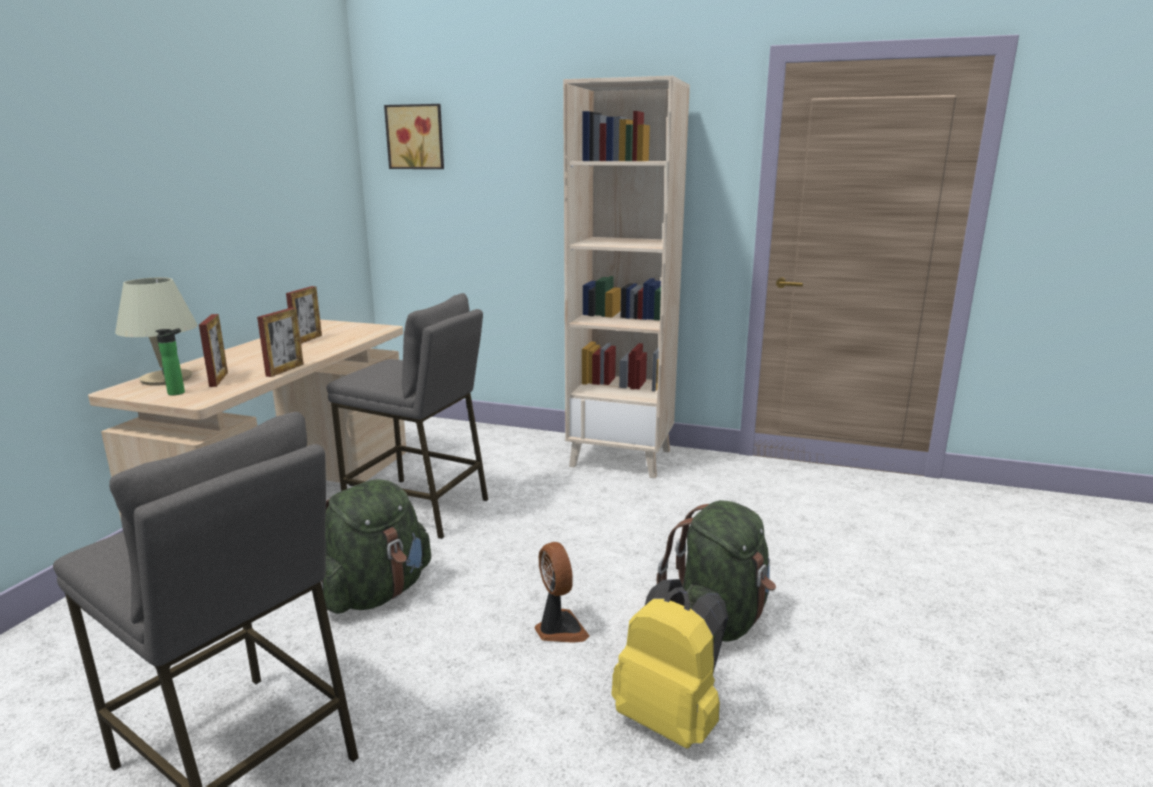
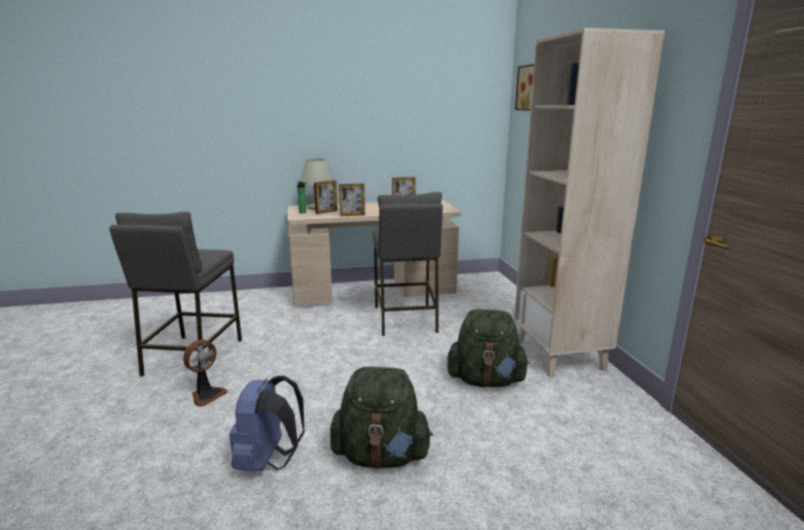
camera: 60 degrees right, 0 degrees up
green backpack [321,479,431,614] -> green backpack moved to [447,309,530,387]
fan [534,542,589,643] -> fan moved to [183,339,228,407]
yellow backpack [611,579,728,749] -> blue backpack [229,376,304,471]

